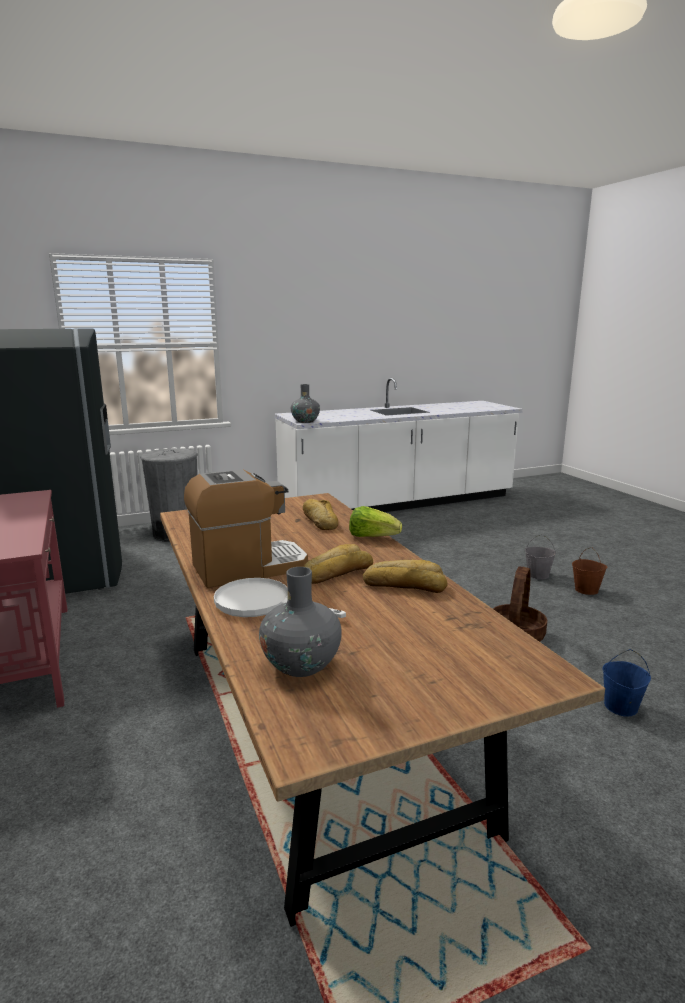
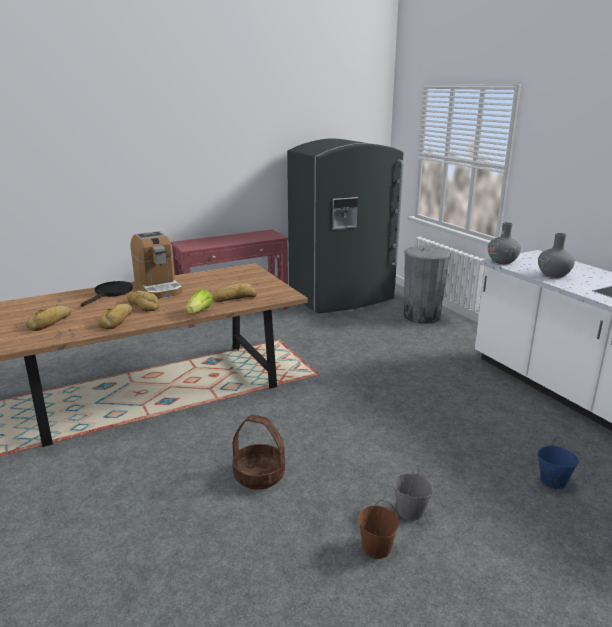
camera: 85 degrees right, 5 degrees up
white frying pan [214,578,346,618] -> black frying pan [81,281,133,306]
grey vase [259,567,342,677] -> grey vase moved to [538,233,575,278]
blue bucket [602,649,651,716] -> blue bucket moved to [537,437,579,489]
none -> bread [26,306,71,331]

